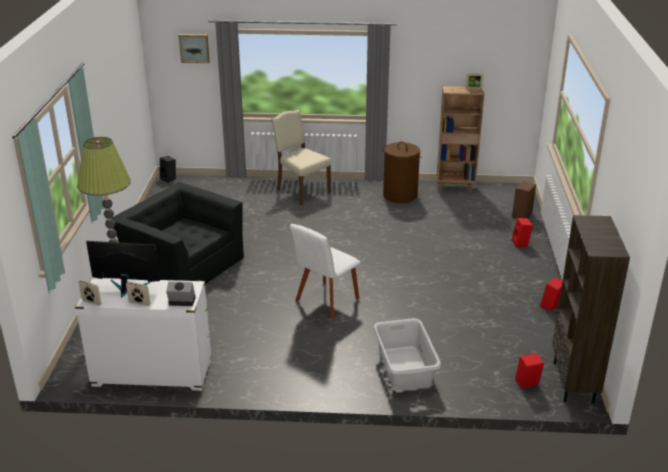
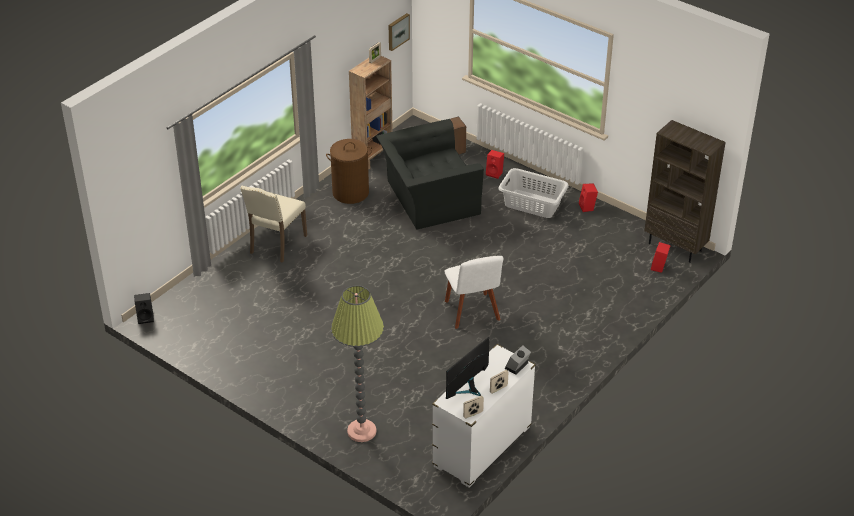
camera: 55 degrees left, 10 degrees up
black armchair [111,182,244,284] -> black armchair moved to [376,119,484,229]
picture [179,34,210,63] -> picture moved to [389,13,410,51]
beige chair [271,110,331,205] -> beige chair turned 60 degrees counterclockwise [240,186,307,263]
grey laundry basket [373,318,441,390] -> grey laundry basket moved to [498,168,569,218]

